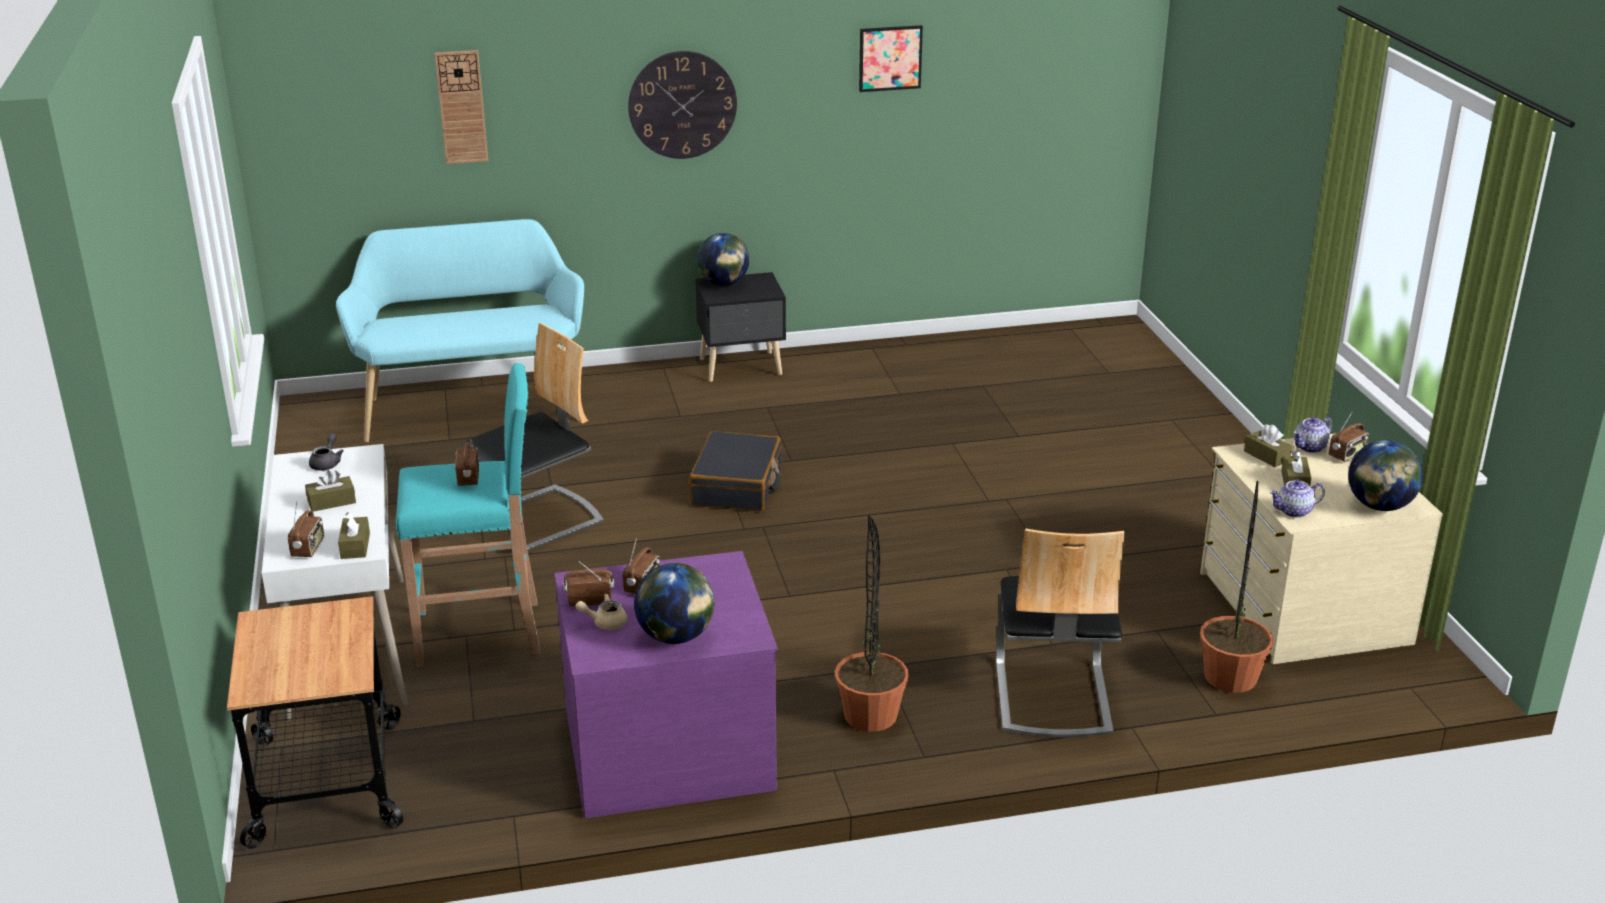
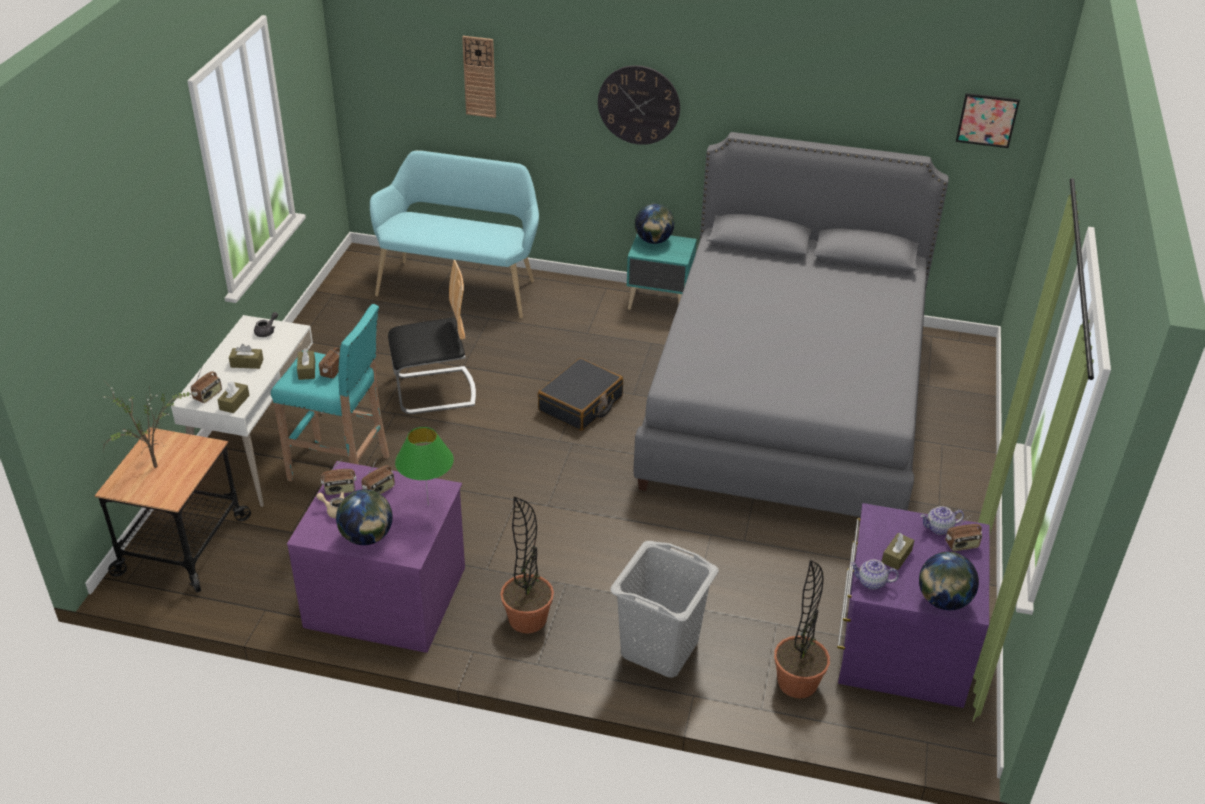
camera: 25 degrees right, 10 degrees up
radio [563,561,614,607] -> radio turned 150 degrees clockwise [321,459,356,495]
black nightstand [695,272,786,382] -> turquoise nightstand [627,234,697,310]
picture [859,25,923,92] -> picture moved to [956,93,1020,148]
chair [996,528,1125,737] -> grey laundry basket [610,541,718,678]
beige dresser [1200,433,1443,664] -> purple dresser [837,503,990,708]
brown tissue box [1244,424,1292,467] -> brown tissue box moved to [297,348,315,380]
none -> potted plant [103,386,195,468]
none -> green table lamp [395,427,454,506]
none -> grey bed [633,132,949,517]

